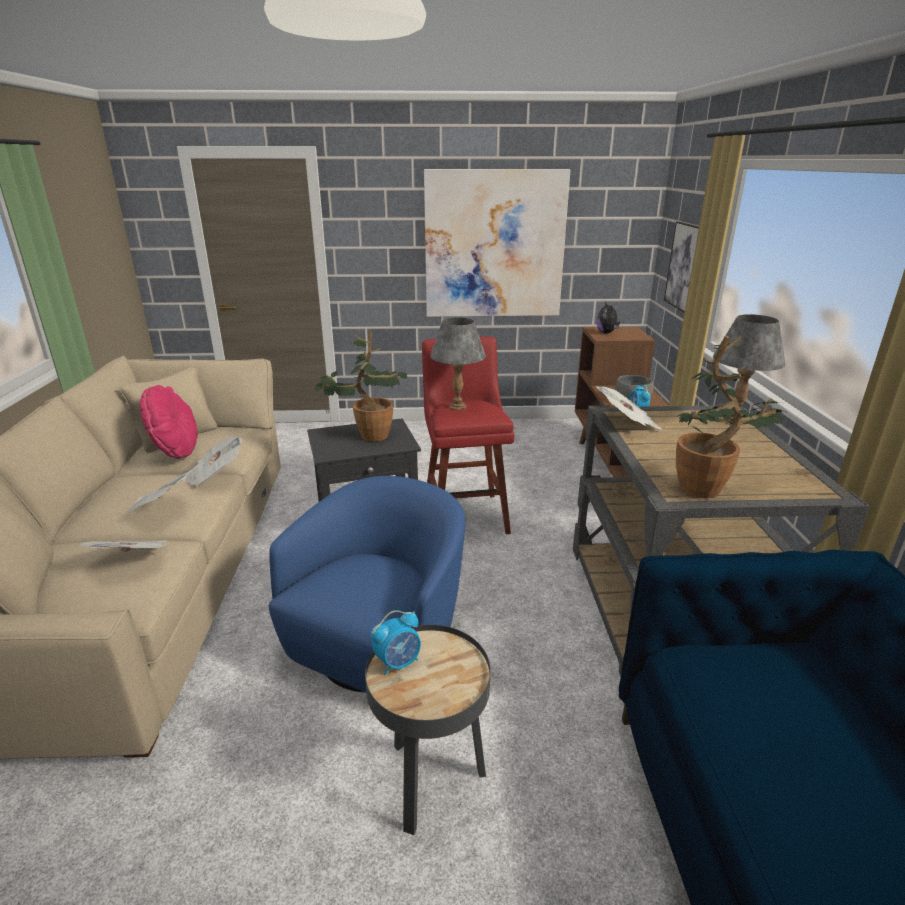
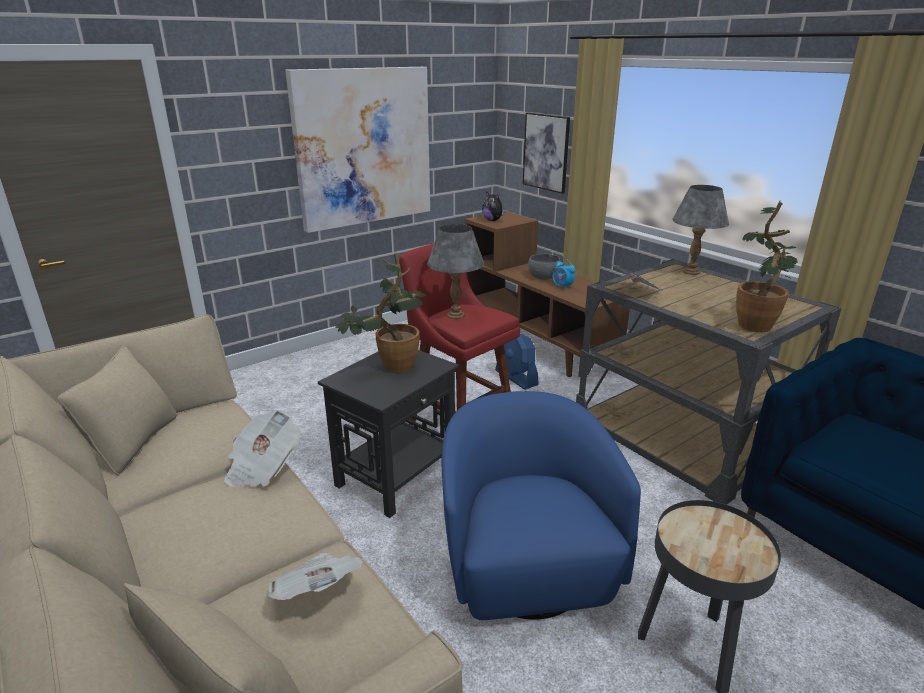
camera: 35 degrees left, 0 degrees up
newspaper [125,473,185,514] -> none
pink pillow [139,385,198,459] -> none
alarm clock [371,610,421,676] -> none
none -> blue fan [495,333,539,390]

